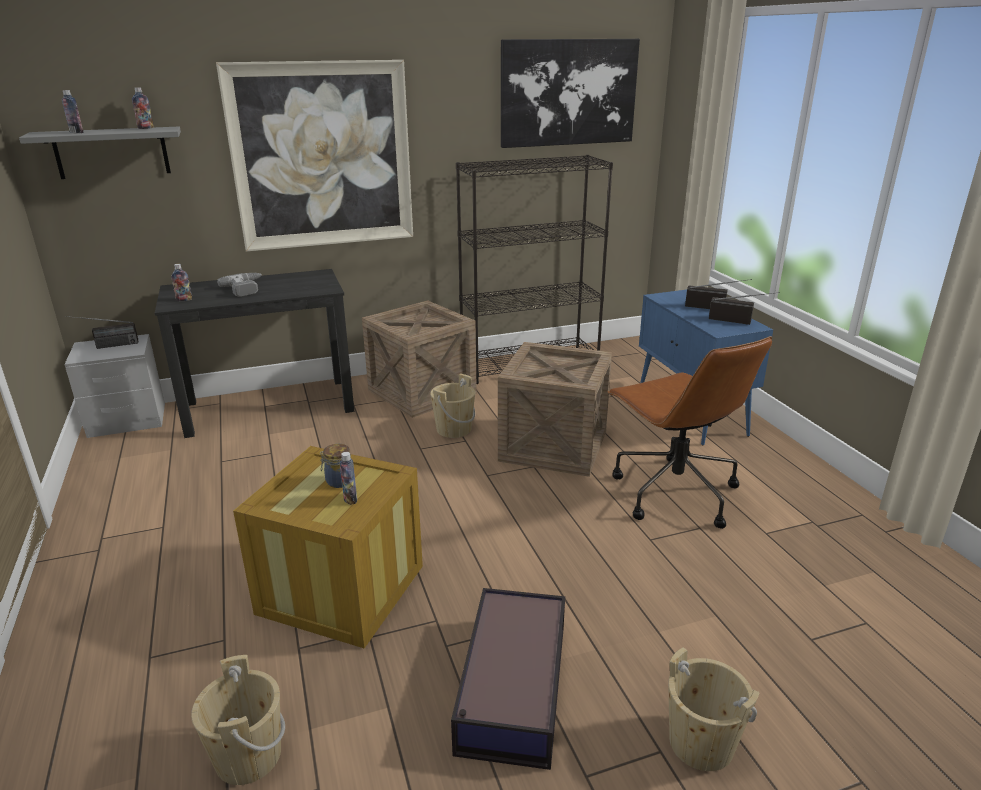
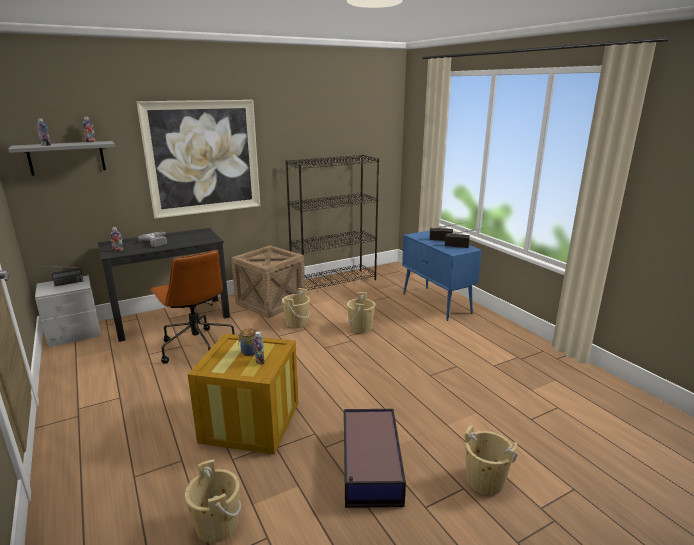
camera: 10 degrees left, 5 degrees down
crate [498,342,612,477] -> beige bucket [347,292,375,333]
picture [501,39,640,148] -> none
brown office chair [607,336,772,529] -> brown office chair moved to [150,250,235,364]

